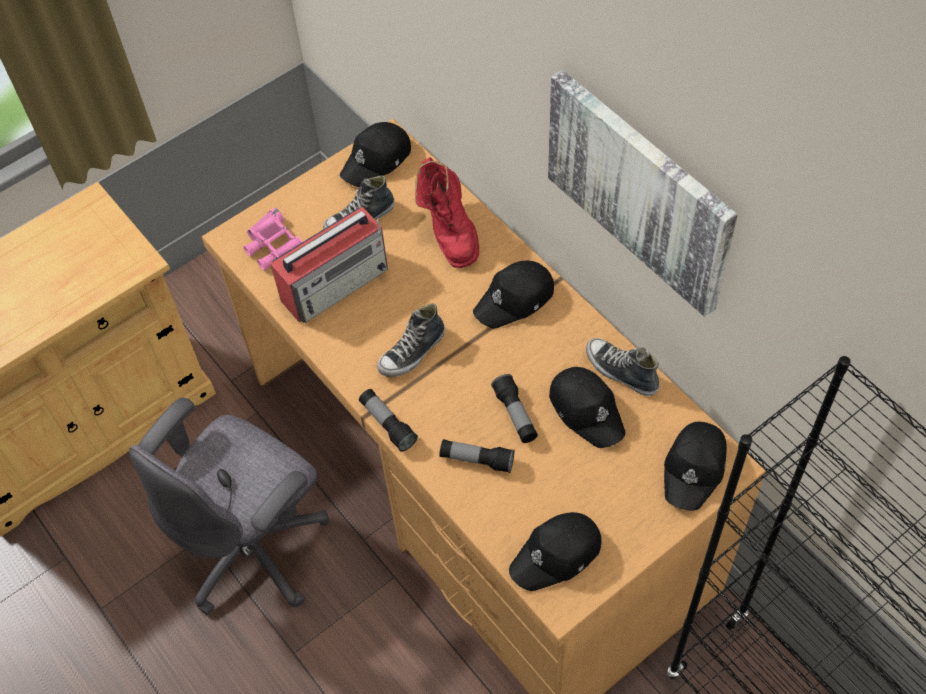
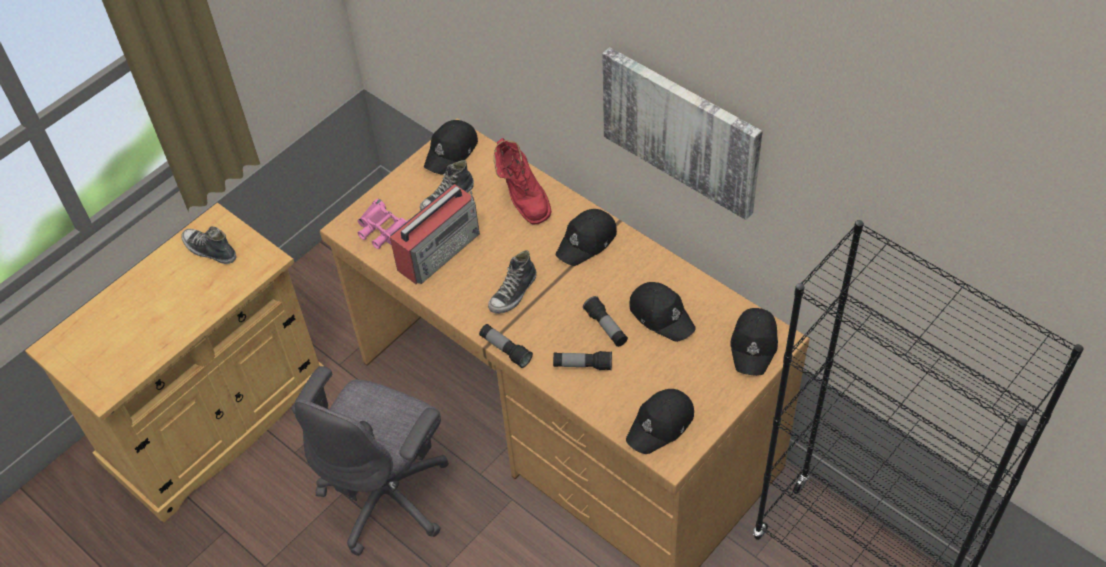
camera: 10 degrees left, 5 degrees down
shoe [586,338,660,396] -> shoe moved to [181,226,236,264]

